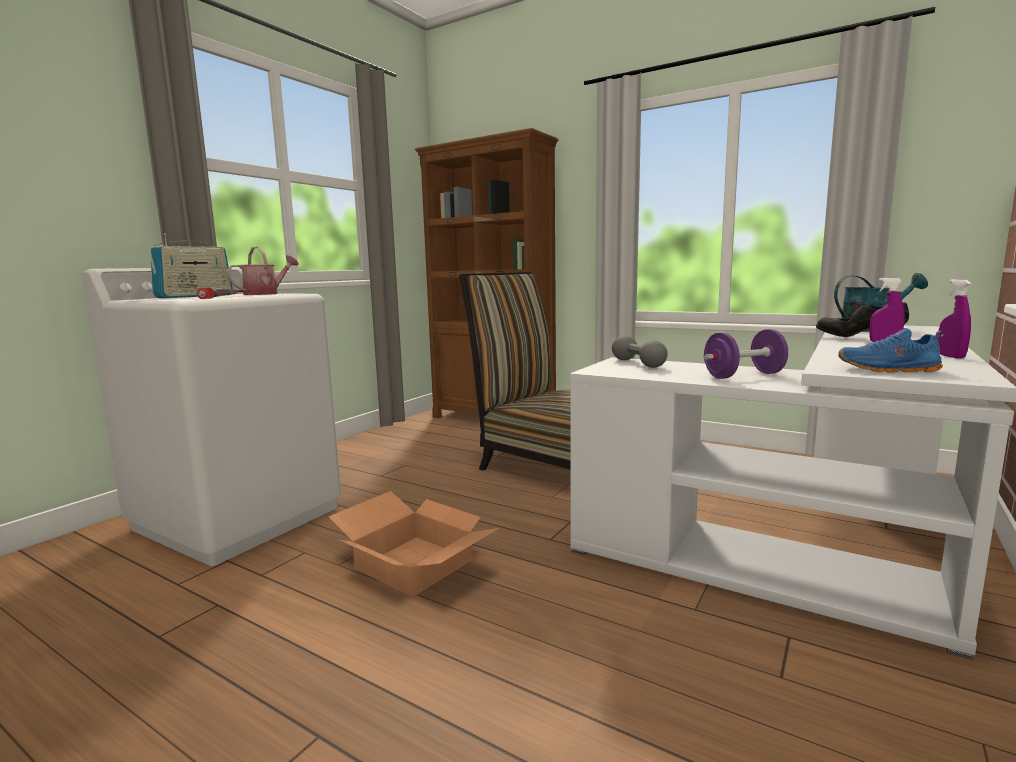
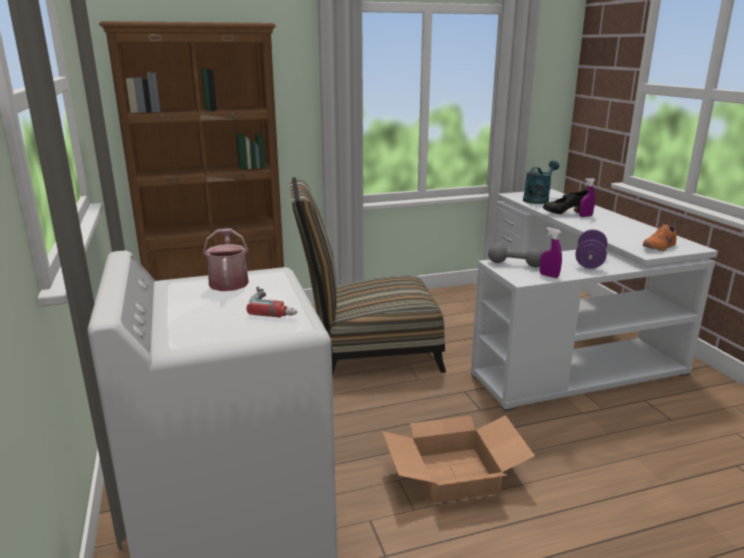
camera: 50 degrees left, 10 degrees up
radio [150,234,233,298] -> none
blue shoe [838,328,945,373] -> orange shoe [643,223,677,251]
purple spray bottle [938,279,971,358] -> purple spray bottle moved to [540,227,562,278]

